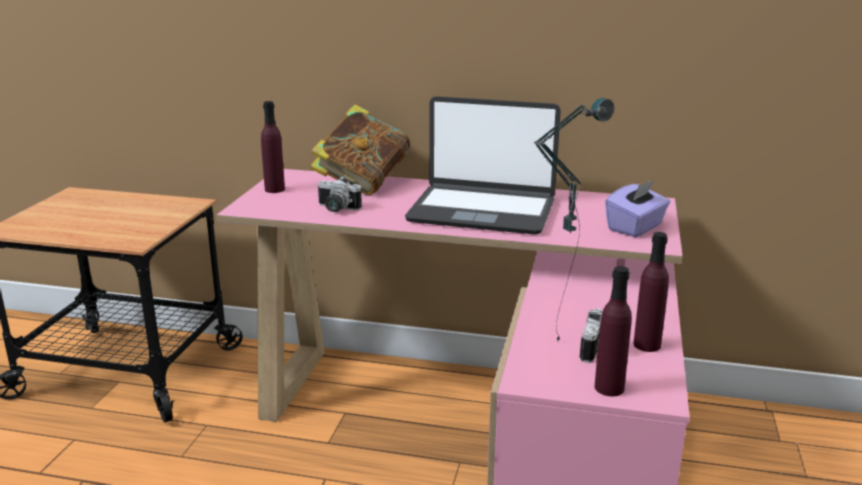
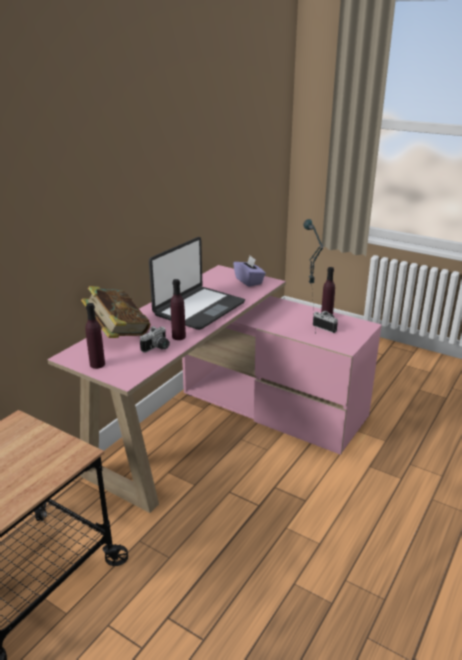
camera: 70 degrees left, 5 degrees up
purple bottle [595,266,632,396] -> purple bottle moved to [170,279,186,340]

